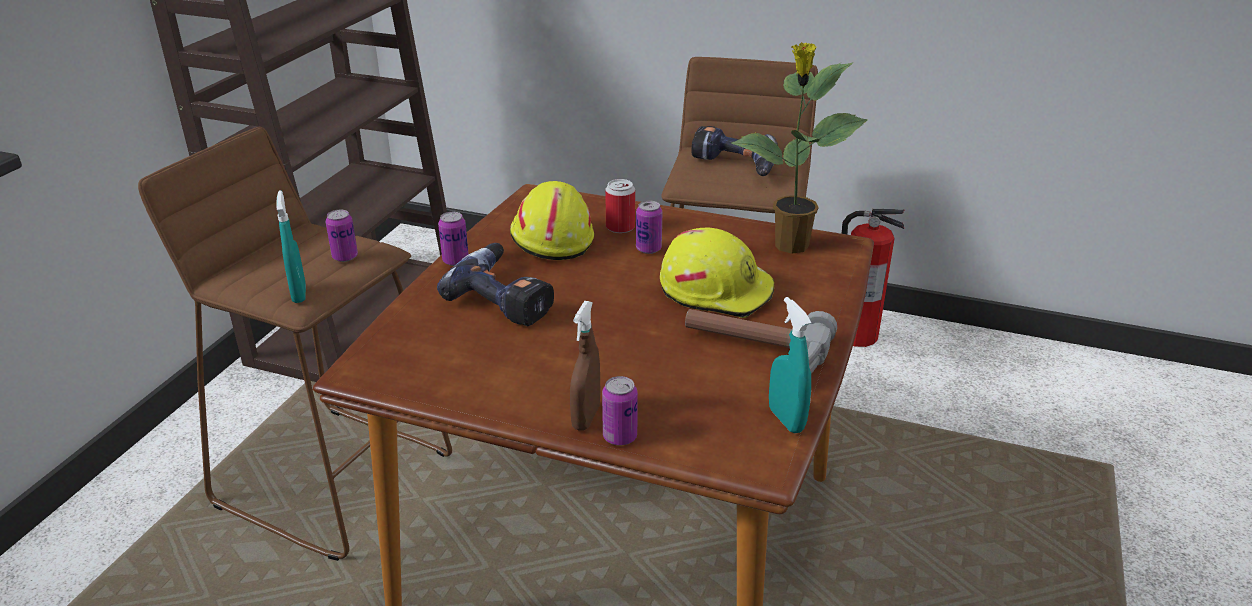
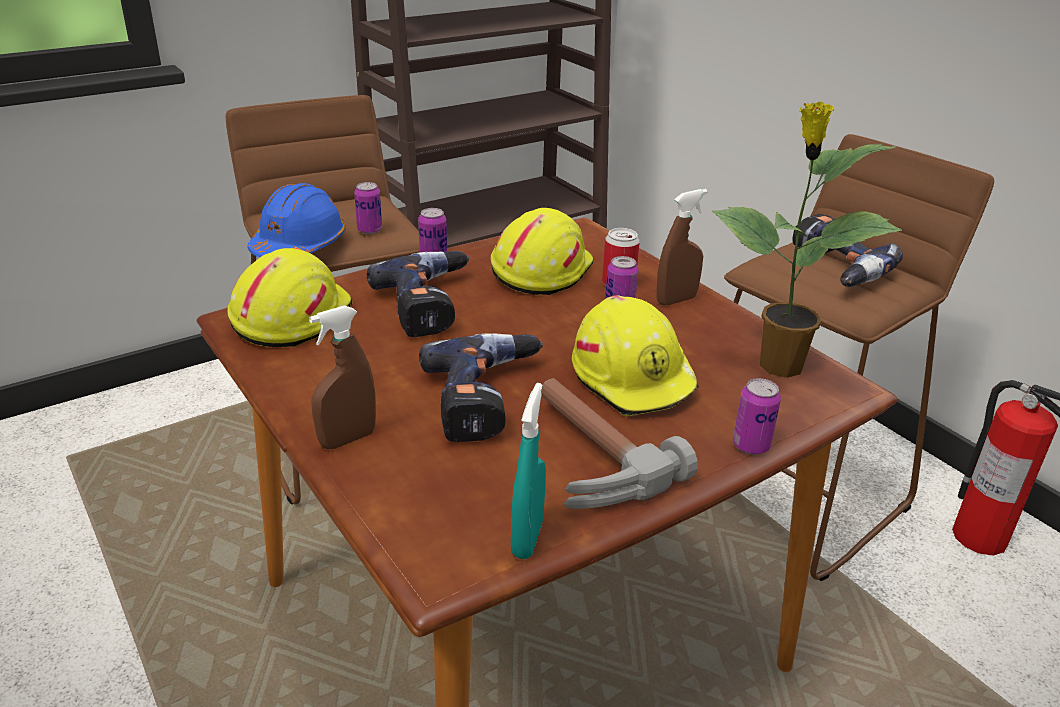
camera: 35 degrees right, 0 degrees up
turquoise spray bottle [276,190,306,303] -> blue hard hat [248,183,346,257]
can [602,376,638,446] -> can moved to [733,378,781,454]
none -> yellow hard hat [227,248,353,347]
none -> power drill [419,333,543,442]
none -> brown spray bottle [656,189,708,305]

